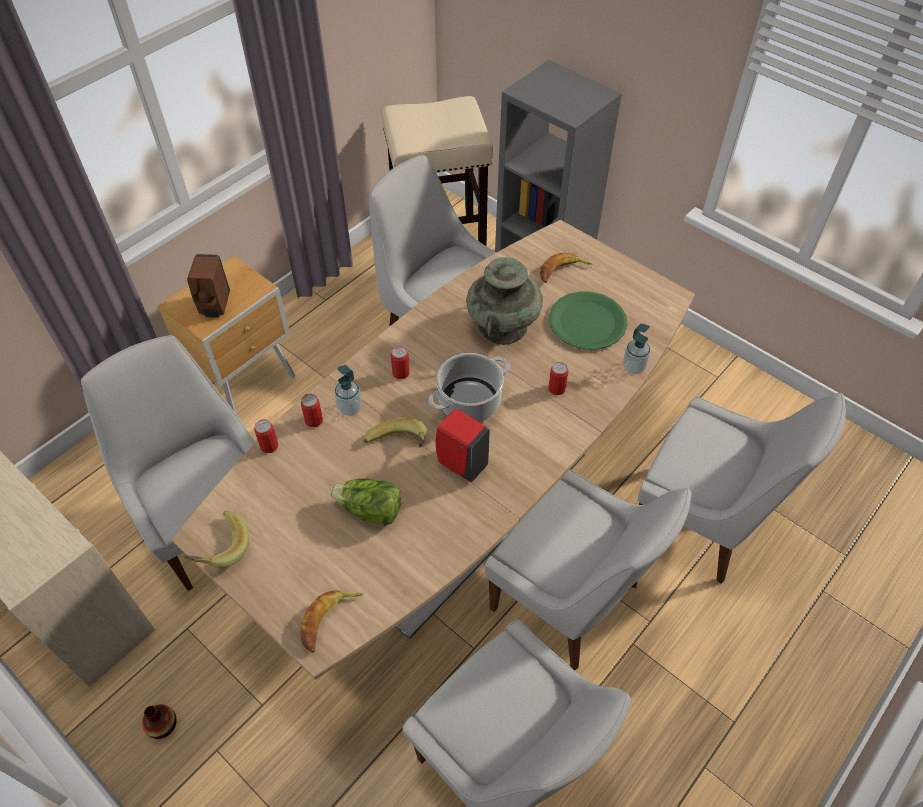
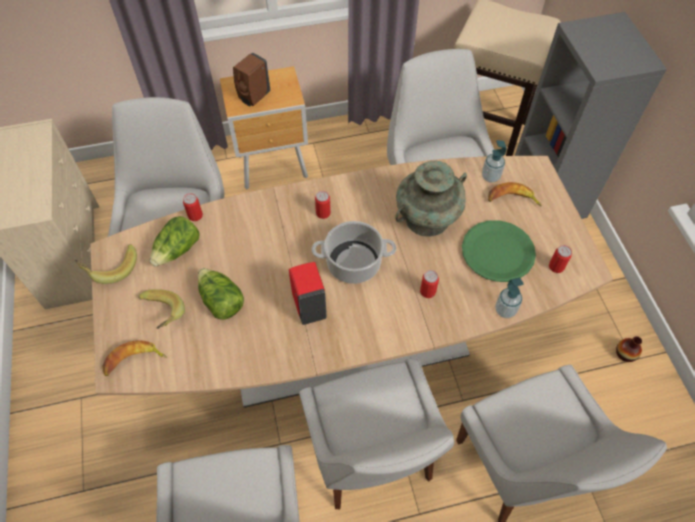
camera: 35 degrees right, 5 degrees up
vase [142,704,176,739] -> vase moved to [616,336,642,362]
can [301,394,323,427] -> can moved to [549,245,572,273]
soap dispenser [335,365,362,416] -> soap dispenser moved to [482,140,507,183]
banana [364,418,427,448] -> banana moved to [139,289,185,329]
none -> lettuce [150,216,200,267]

